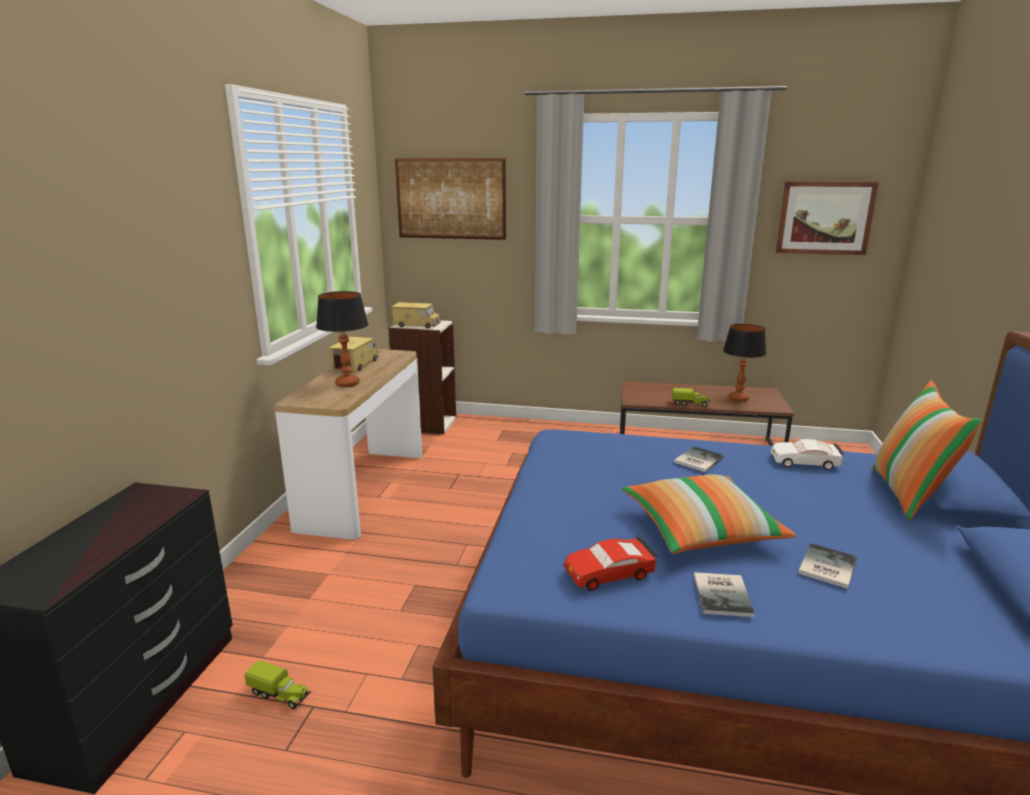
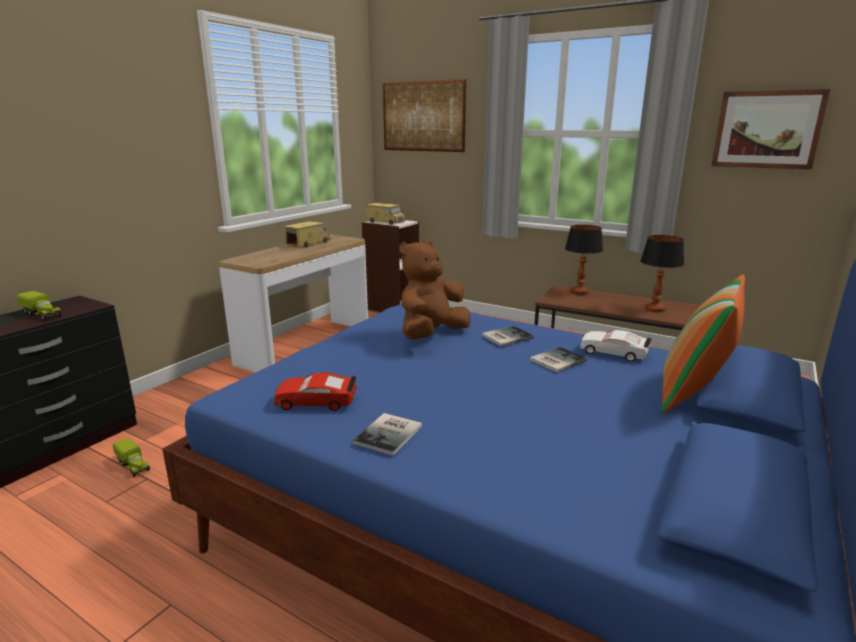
camera: 20 degrees right, 0 degrees up
table lamp [316,291,368,387] -> table lamp moved to [565,225,603,295]
pillow [622,474,796,554] -> none
toy truck [672,387,710,407] -> toy truck moved to [17,291,62,321]
book [798,543,857,588] -> book moved to [530,347,587,372]
none -> brown plush toy [399,240,471,340]

